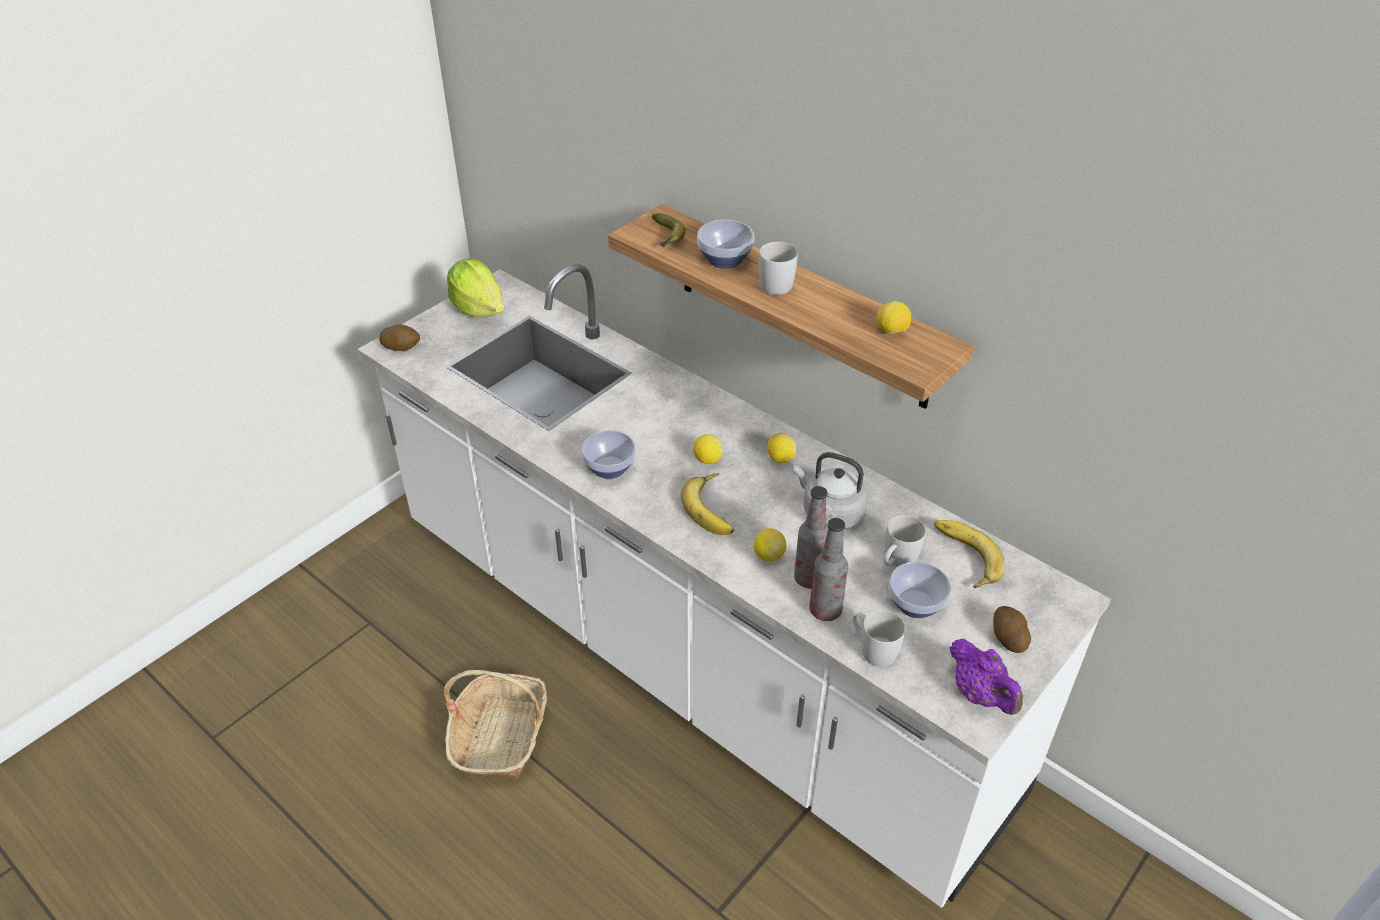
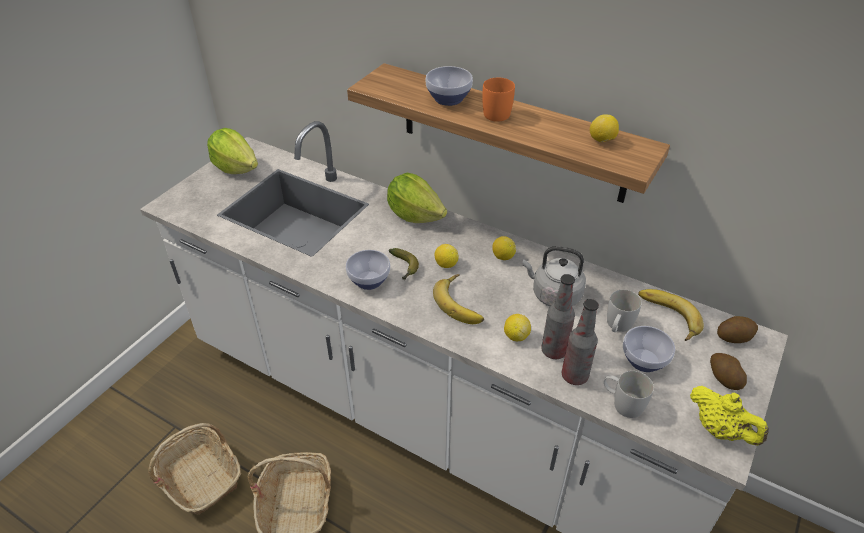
camera: 10 degrees left, 0 degrees up
potato [379,324,420,351] -> potato moved to [717,316,758,343]
banana [652,213,686,247] -> banana moved to [389,248,419,280]
white mug [759,242,798,295] -> orange mug [482,78,515,122]
purple teapot [950,639,1023,715] -> yellow teapot [690,386,769,445]
none -> basket [148,423,241,515]
none -> lettuce [387,173,447,223]

